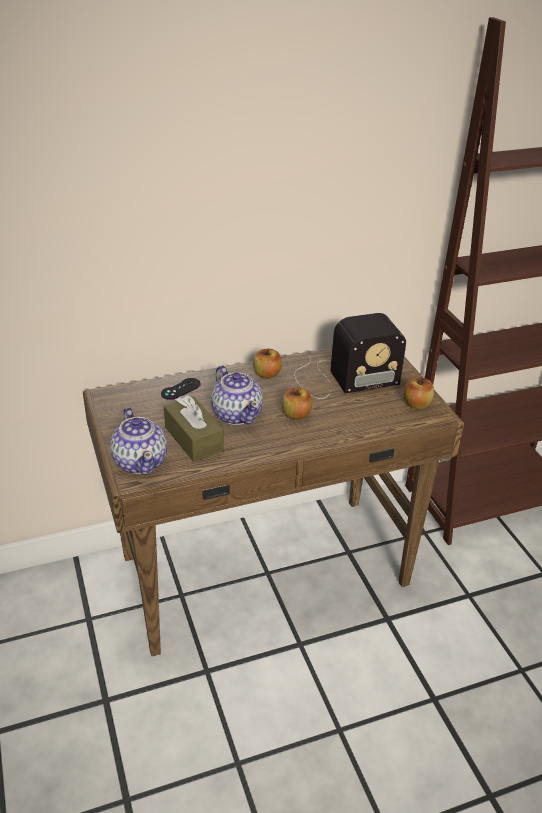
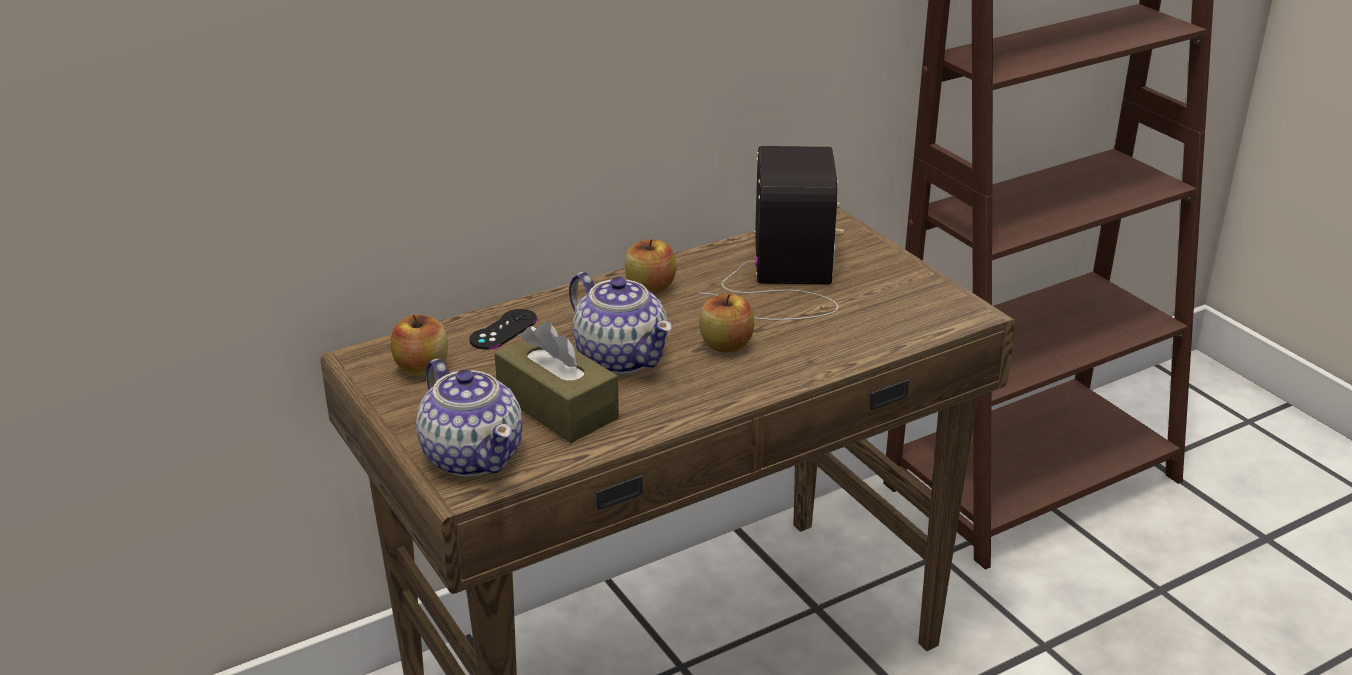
camera: 10 degrees left, 5 degrees down
radio [294,313,406,399] -> radio turned 60 degrees counterclockwise [699,146,844,320]
apple [404,377,434,409] -> apple moved to [391,315,448,376]

